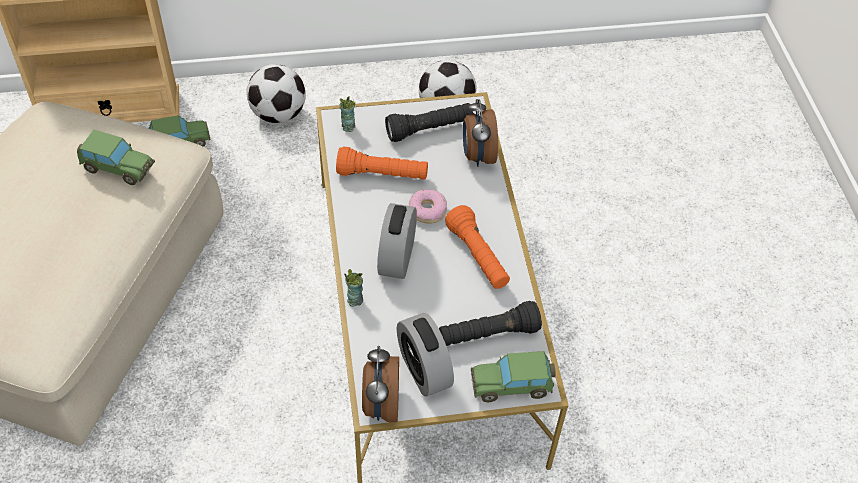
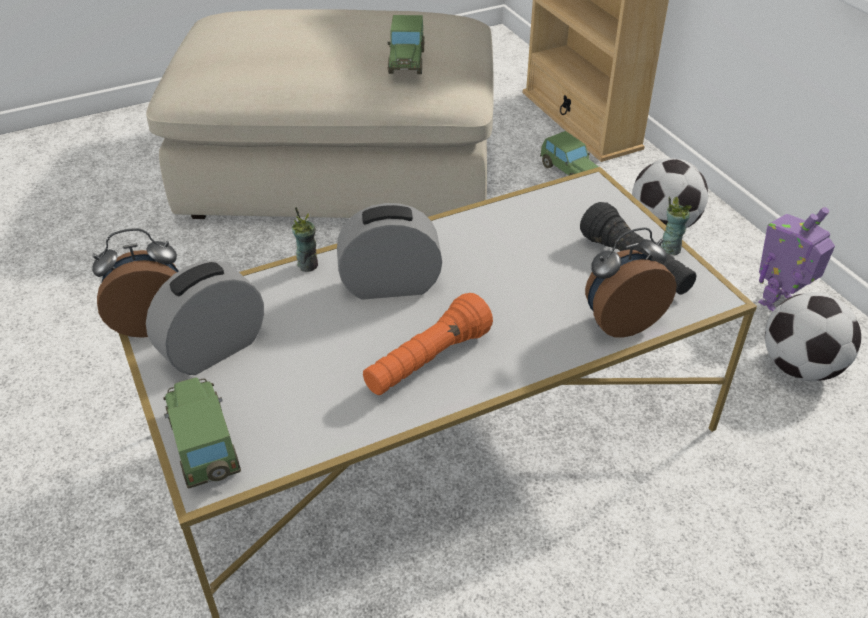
camera: 75 degrees right, 10 degrees down
orange flashlight [336,147,428,180] -> none
cup [340,96,356,132] -> cup moved to [661,196,691,255]
donut [409,189,447,224] -> none
black flashlight [439,301,542,346] -> none
none -> toy robot [758,207,835,311]

